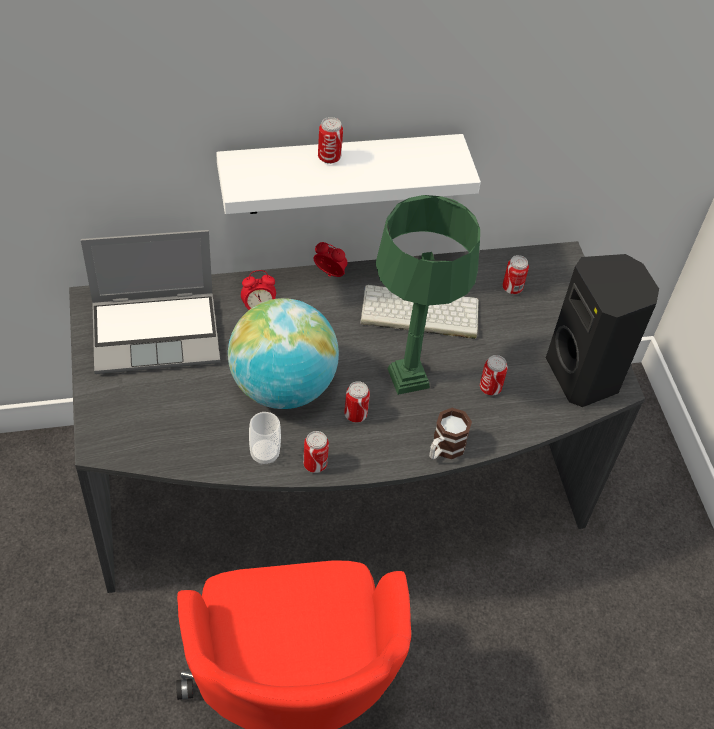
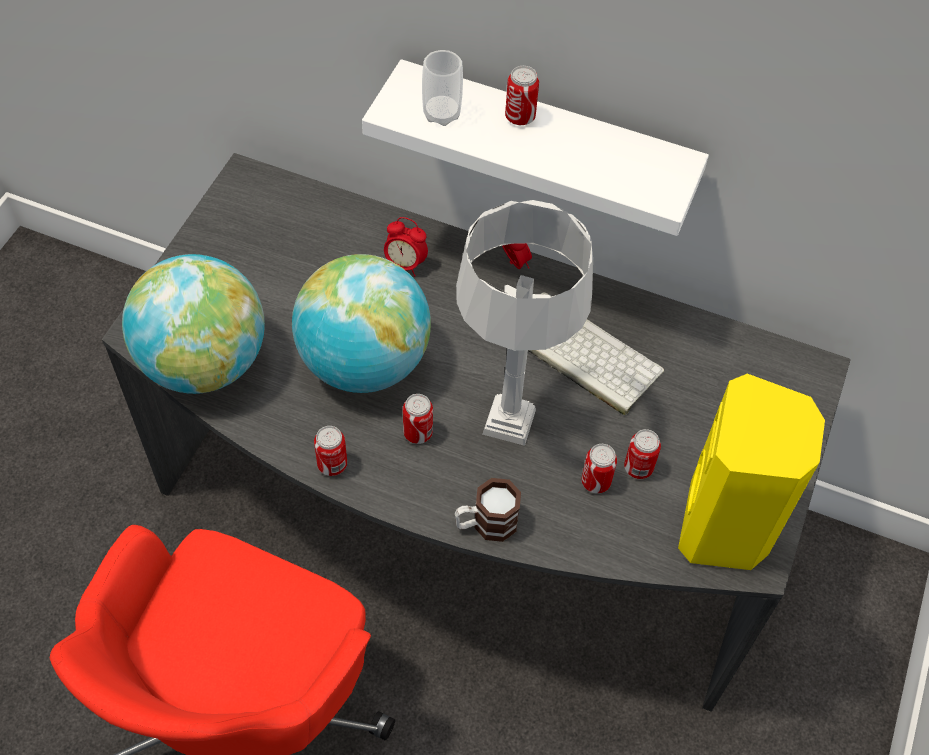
camera: 35 degrees right, 5 degrees up
laptop [81,230,220,374] -> none
cup [249,412,281,465] -> cup moved to [422,50,463,126]
green table lamp [376,195,480,395] -> grey table lamp [456,200,593,446]
can [502,255,529,294] -> can moved to [624,429,661,479]
black speaker [546,254,659,407] -> yellow speaker [678,374,825,570]
none -> globe [122,254,265,394]

